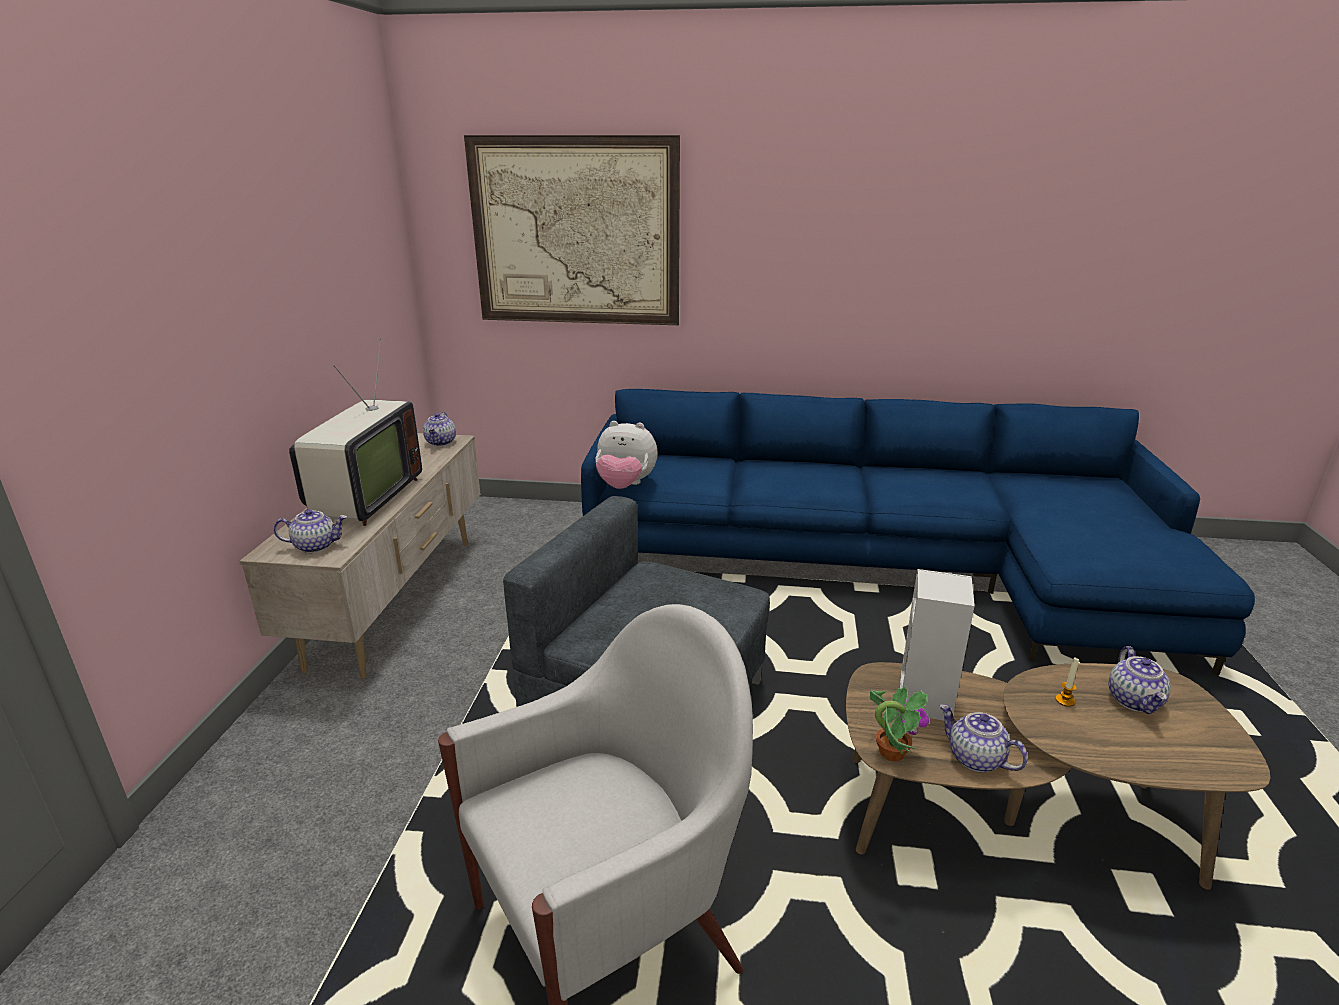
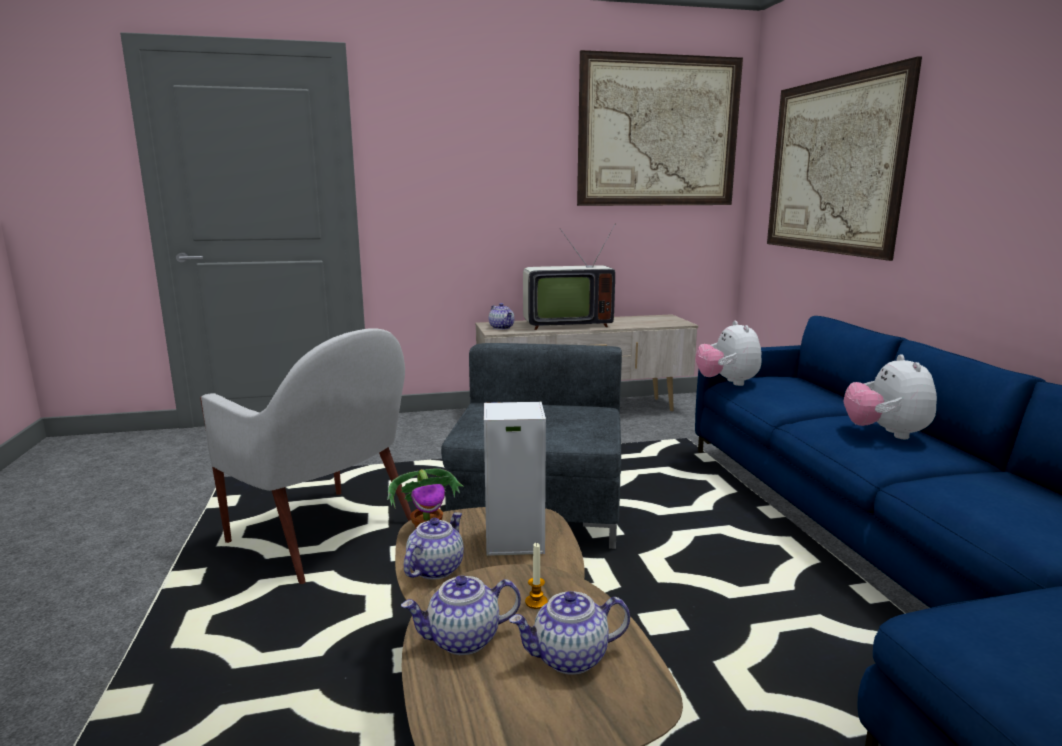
camera: 70 degrees right, 10 degrees down
teapot [423,412,456,446] -> teapot moved to [401,575,521,655]
none -> picture [577,50,743,206]
none -> plush toy [843,354,937,439]

